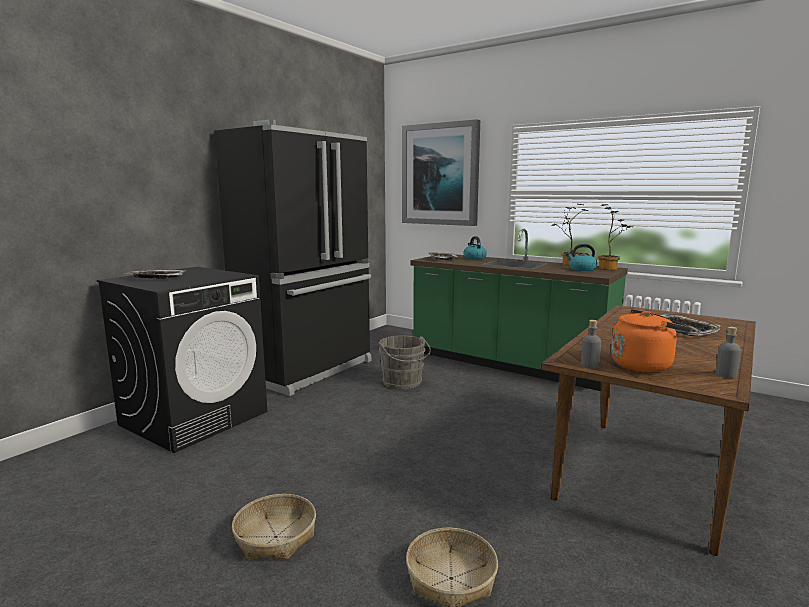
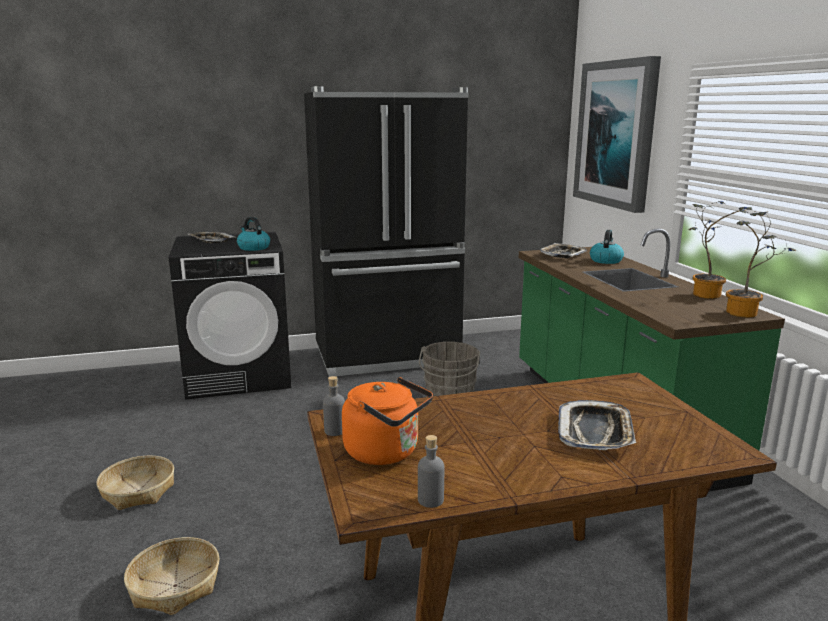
camera: 40 degrees right, 5 degrees up
kettle [565,244,597,271] -> kettle moved to [237,217,270,251]

